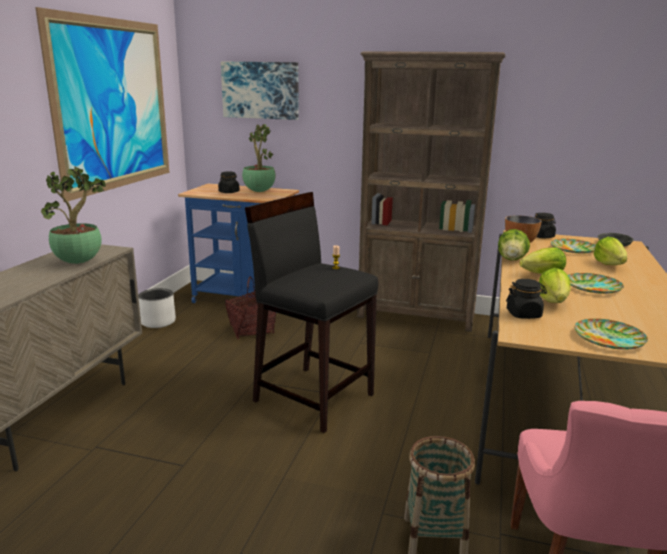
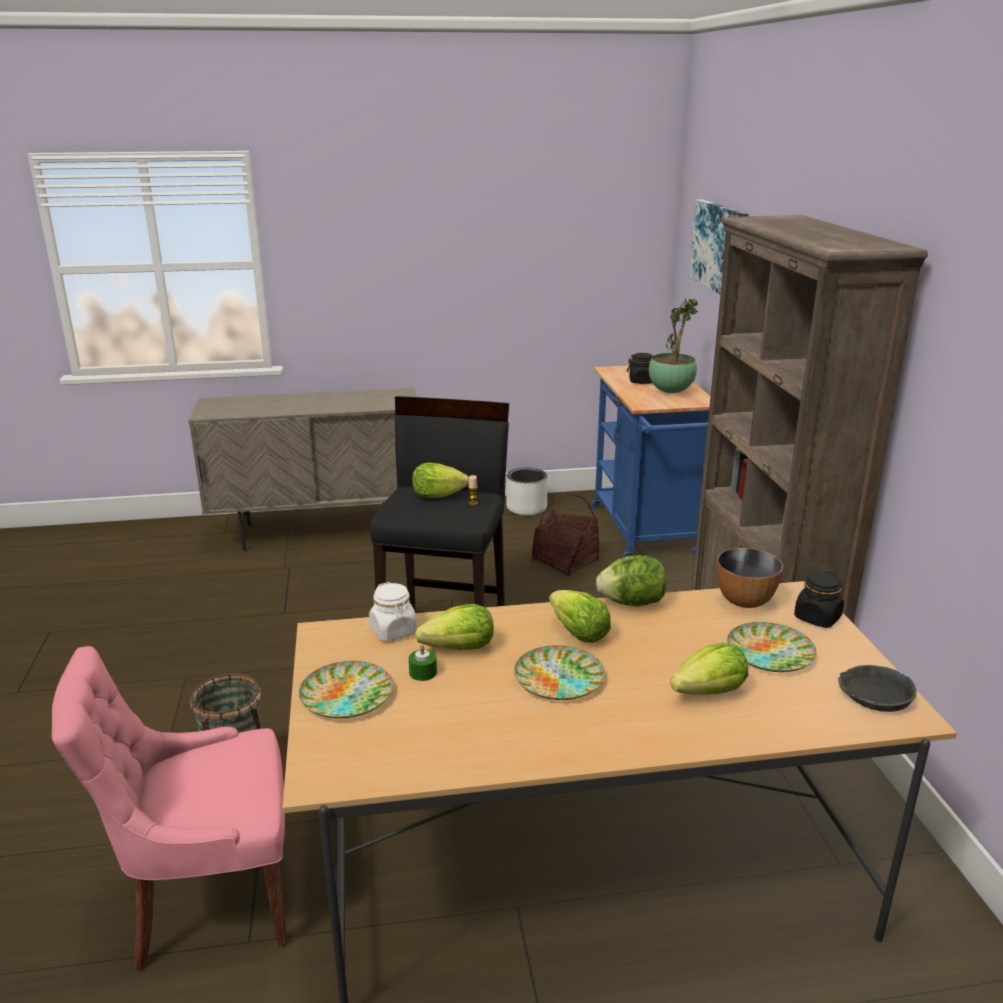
camera: 65 degrees right, 5 degrees up
picture [35,7,169,202] -> none
potted plant [41,167,106,264] -> none
black jar [506,279,547,319] -> white jar [369,582,417,641]
none -> green candle [409,644,437,681]
none -> lettuce [412,463,469,498]

